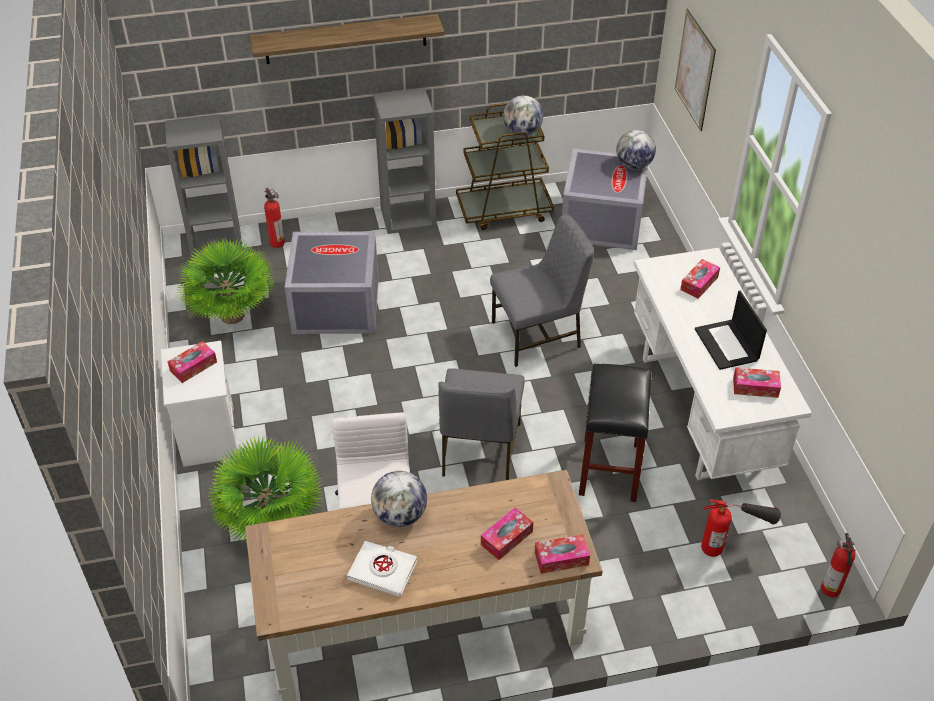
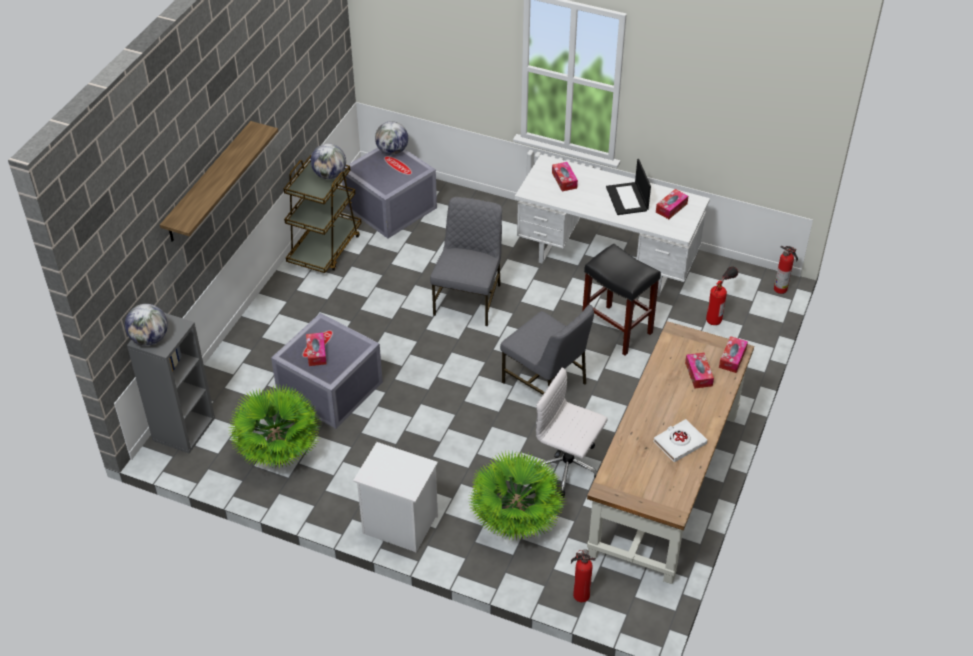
camera: 55 degrees left, 0 degrees up
tissue box [167,341,217,383] -> tissue box moved to [306,332,327,366]
fire extinguisher [264,188,285,248] -> fire extinguisher moved to [571,550,596,602]
globe [371,471,427,527] -> globe moved to [125,304,168,346]
grey bookcase [373,88,436,234] -> none
picture [675,9,716,131] -> none
laptop [695,291,767,370] -> laptop turned 60 degrees clockwise [606,159,651,215]

